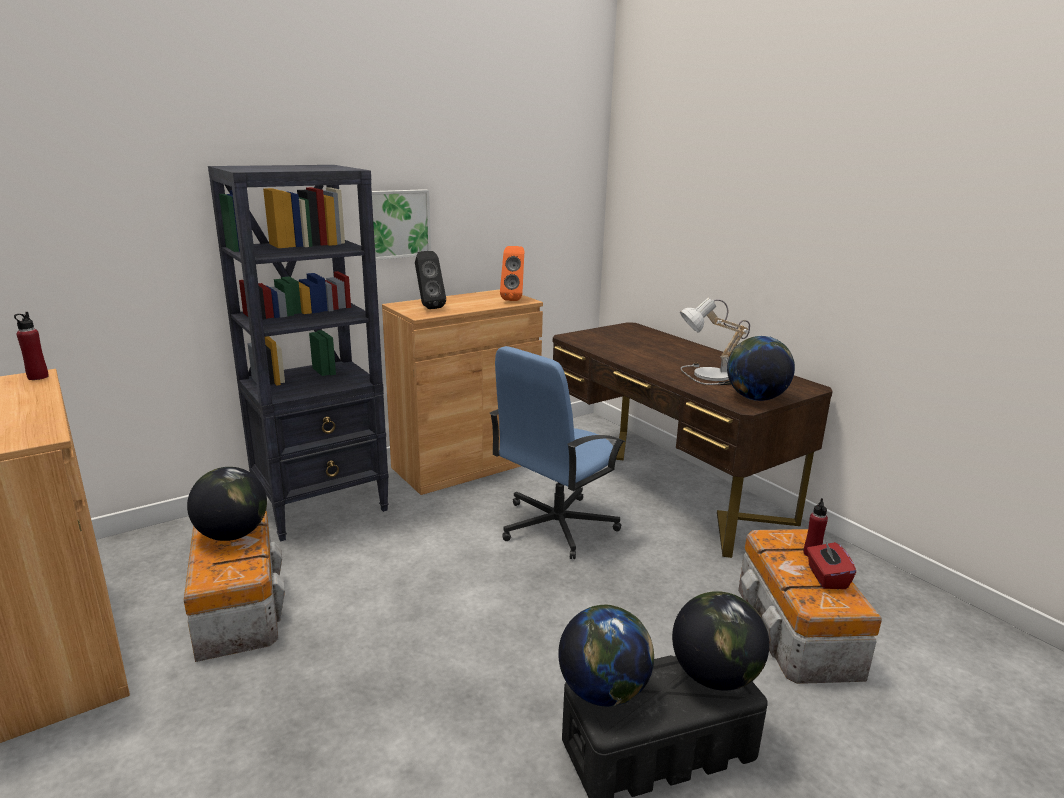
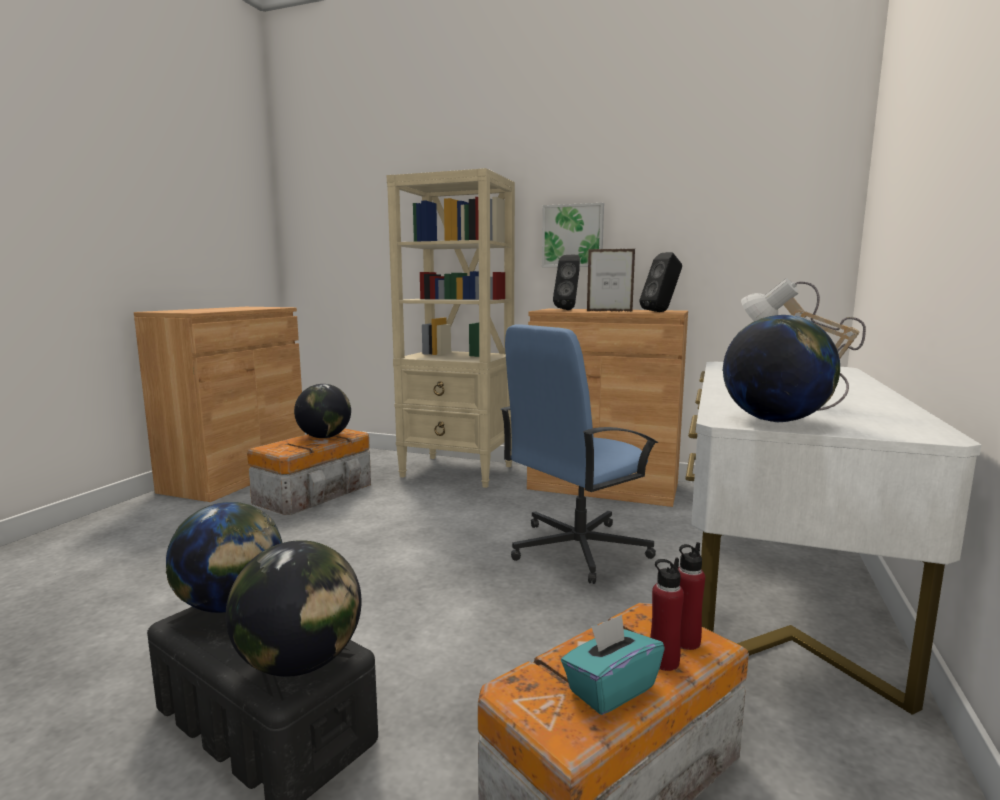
camera: 55 degrees right, 10 degrees down
red bottle [14,312,49,380] -> red bottle moved to [678,542,705,650]
black bookcase [208,165,389,542] -> beige bookcase [387,168,515,488]
blue office chair [489,346,625,559] -> blue office chair turned 45 degrees counterclockwise [501,324,658,584]
orange speaker [500,246,524,301] -> black speaker [640,252,682,312]
brown desk [553,322,833,558] -> white desk [685,362,981,715]
red tissue box [807,540,856,589] -> turquoise tissue box [561,615,665,715]
none -> picture frame [587,249,635,312]

